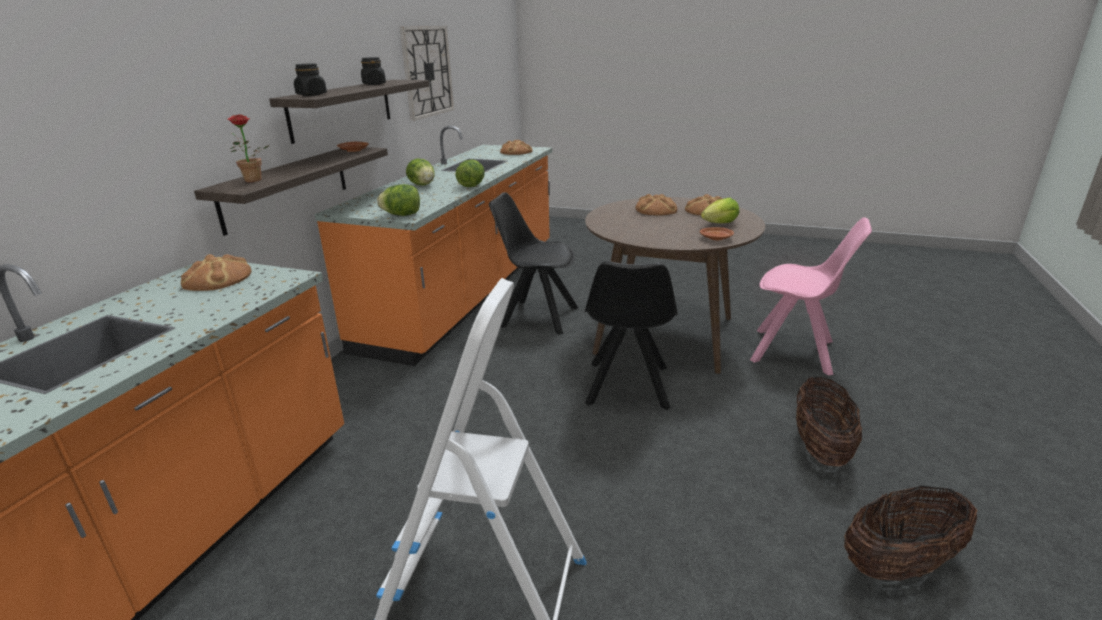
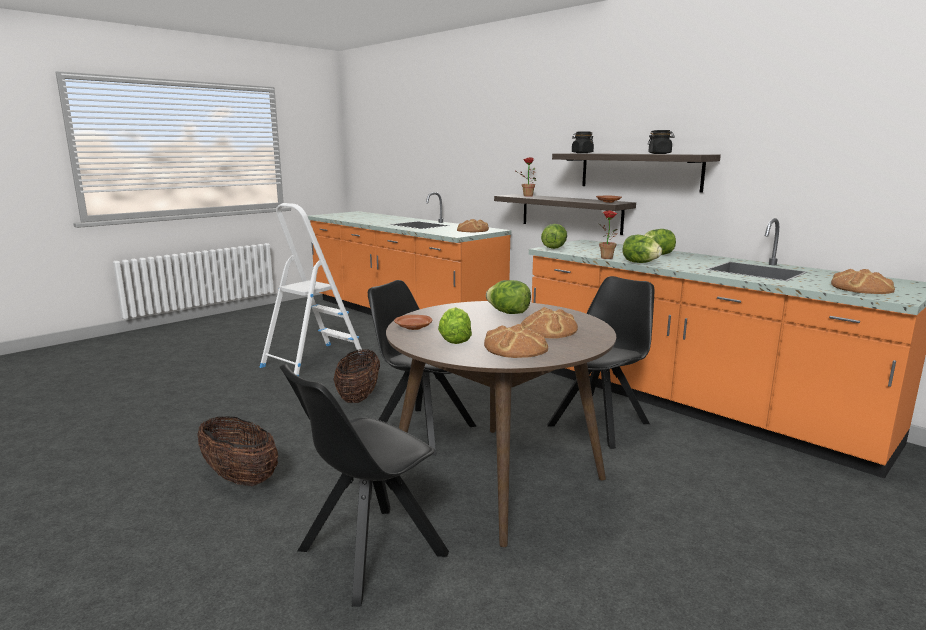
camera: 115 degrees right, 10 degrees down
wall clock [400,26,454,121] -> none
pink chair [750,217,872,376] -> black chair [280,364,449,607]
basket [844,486,977,581] -> basket moved to [333,349,380,403]
none -> lettuce [486,280,531,314]
none -> potted plant [598,210,618,259]

